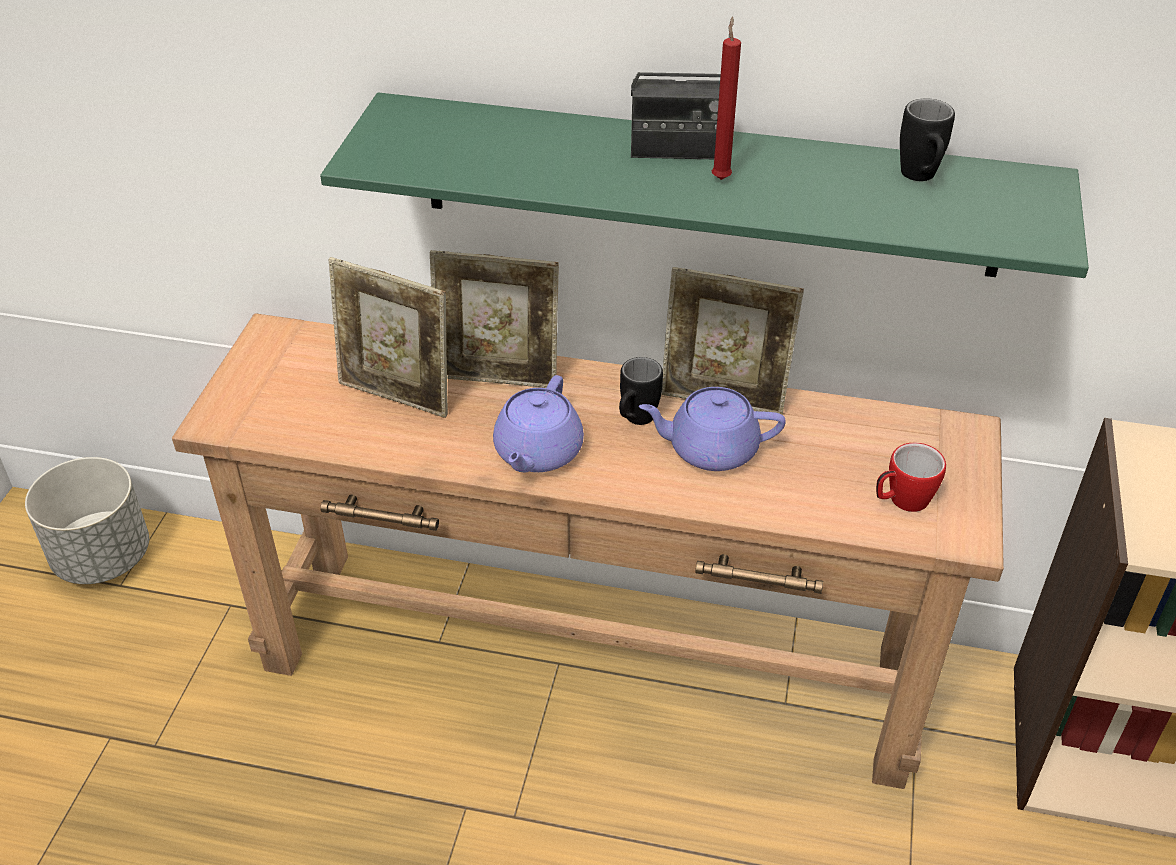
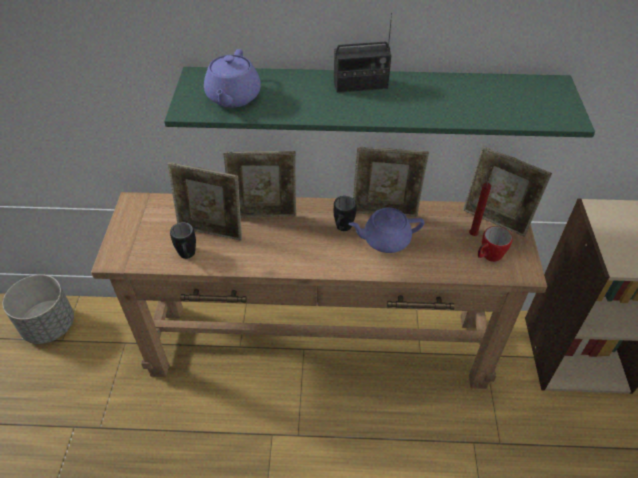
camera: 10 degrees left, 5 degrees up
purple teapot [493,375,584,473] -> purple teapot moved to [204,49,261,107]
red candle [711,17,741,180] -> red candle moved to [469,174,491,236]
black mug [900,98,955,181] -> black mug moved to [170,222,196,259]
none -> picture frame [463,146,552,237]

